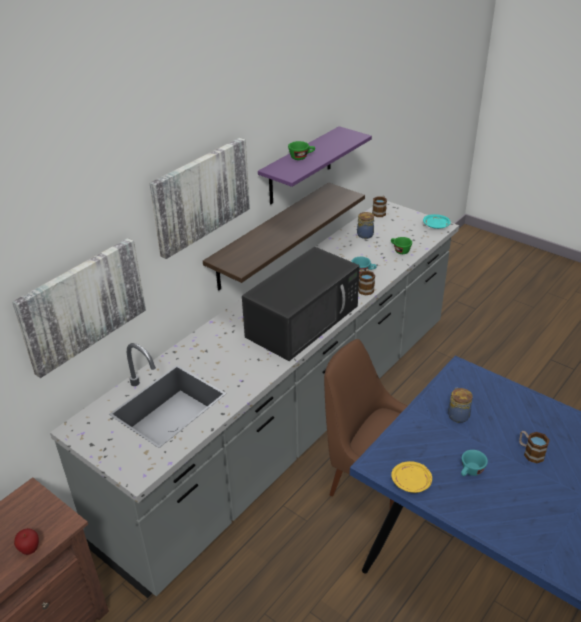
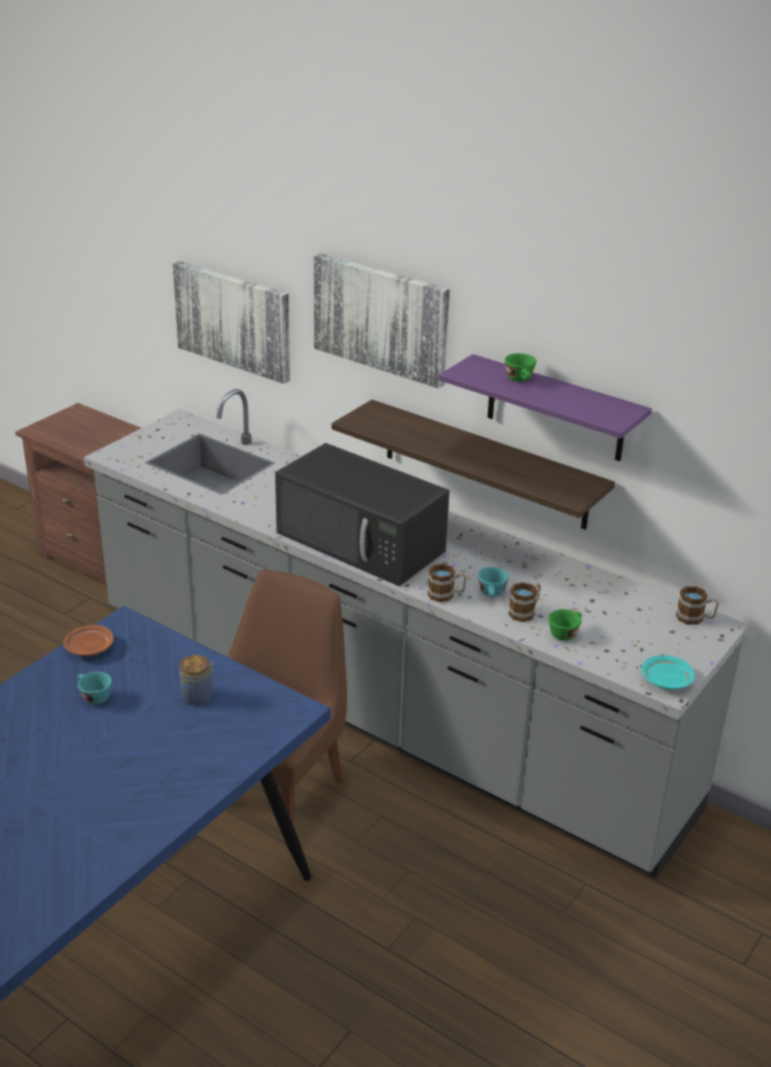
camera: 85 degrees right, 5 degrees down
apple [14,528,39,555] -> none
jar [357,212,374,239] -> none
yellow plate [391,461,432,493] -> brown plate [63,625,114,656]
mug [519,431,550,463] -> mug moved to [508,582,541,622]

